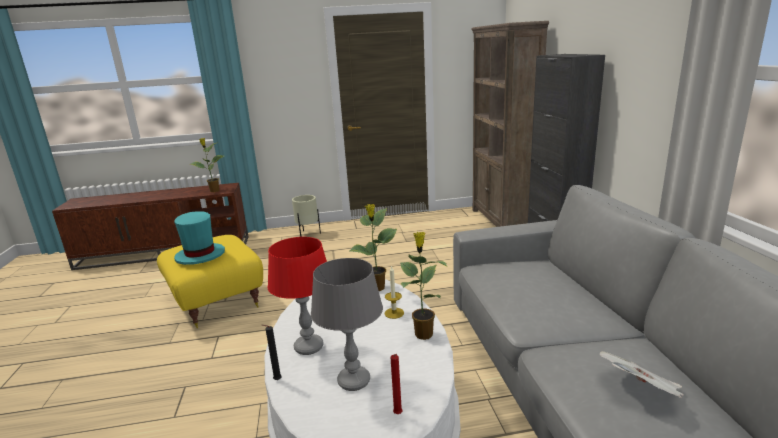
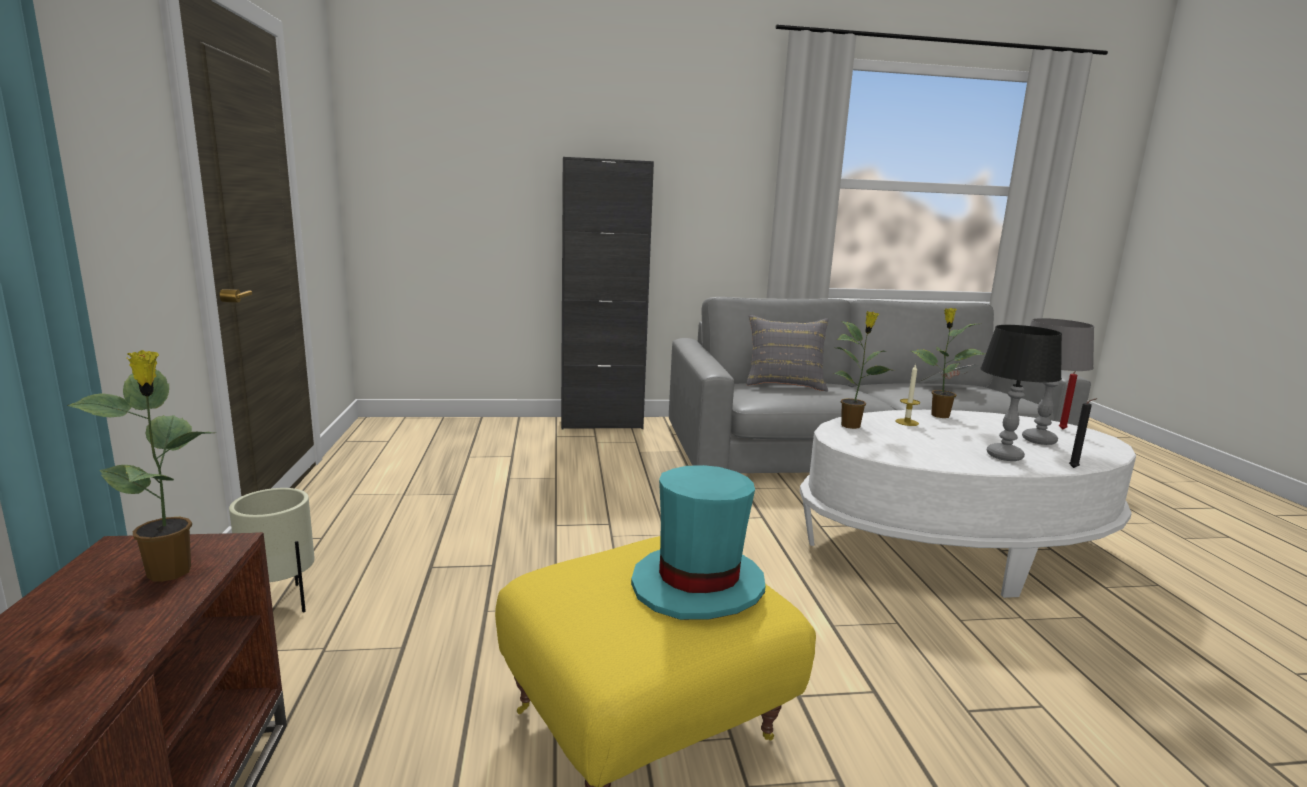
camera: 90 degrees left, 5 degrees down
red table lamp [268,237,327,355] -> black table lamp [981,325,1062,461]
brown bookcase [471,21,549,227] -> none
none -> grey pillow [747,315,829,391]

